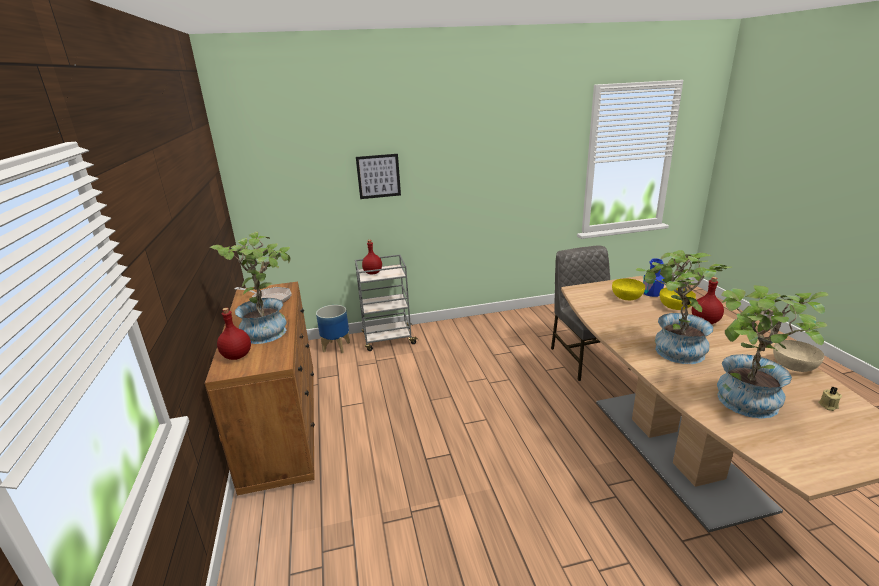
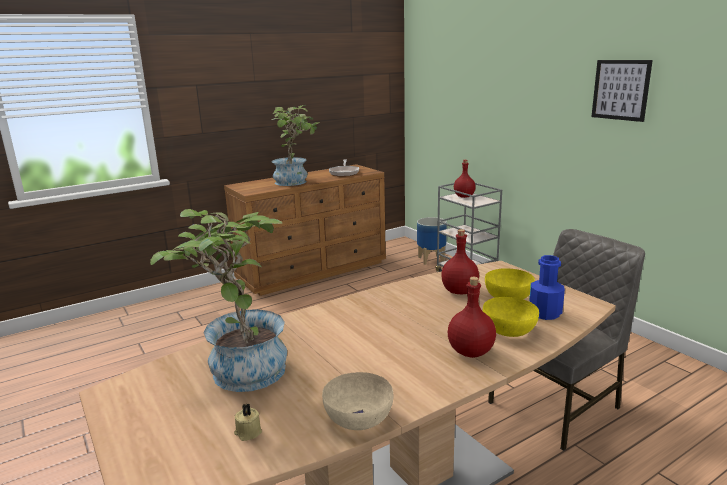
camera: 70 degrees right, 5 degrees down
red bottle [217,308,251,360] -> red bottle moved to [441,229,479,294]
picture [356,154,401,199] -> picture moved to [591,60,653,122]
potted plant [636,250,732,364] -> none

